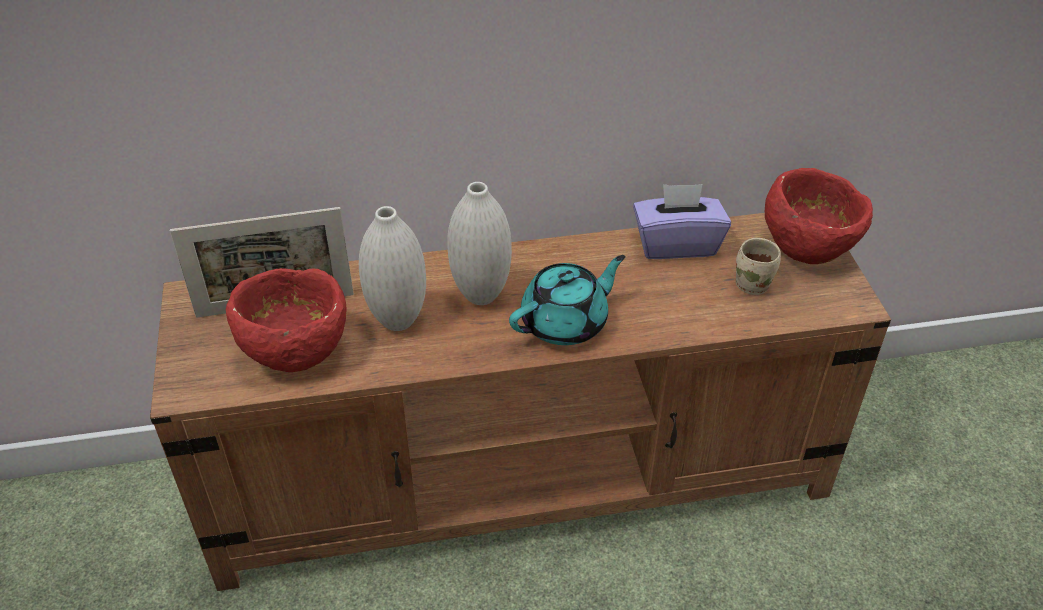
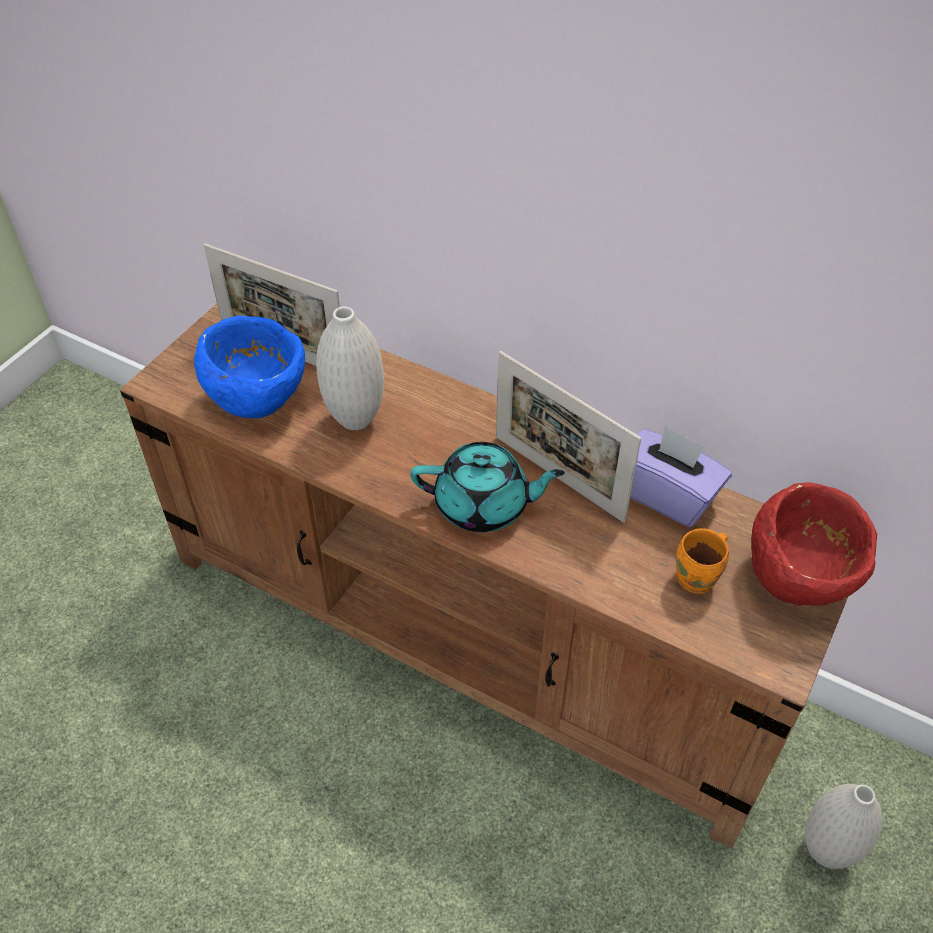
camera: 40 degrees right, 5 degrees up
red bowl [226,268,347,372] -> blue bowl [194,315,305,418]
white vase [448,182,512,305] -> white vase moved to [805,784,882,869]
beige mug [736,238,781,295] -> orange mug [676,528,729,594]
none -> picture frame [496,351,641,523]

